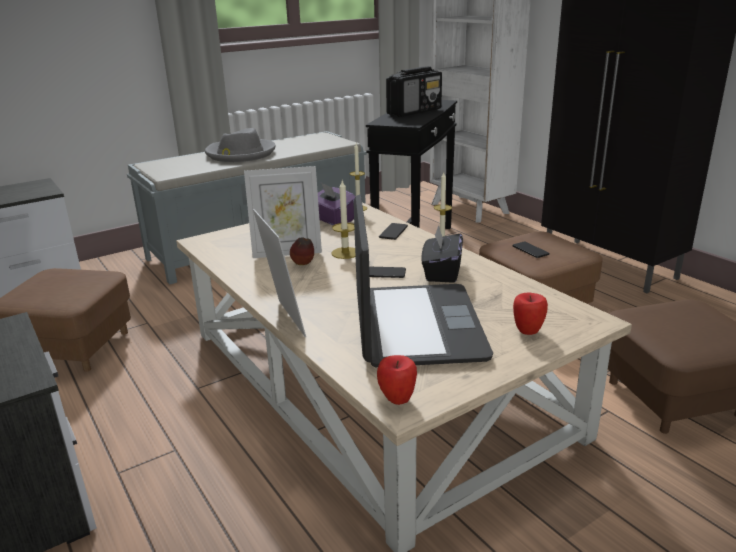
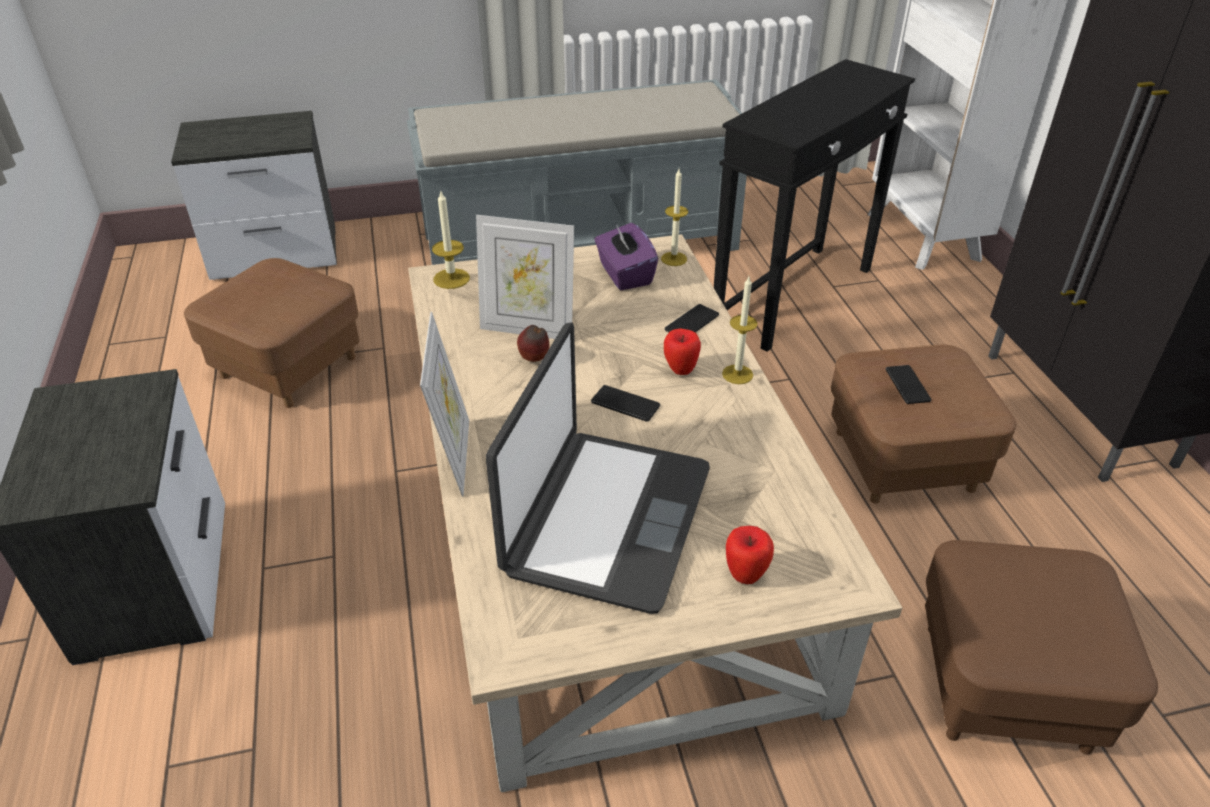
camera: 20 degrees right, 15 degrees up
grey hat [205,128,275,162] -> none
candle [332,180,356,259] -> candle moved to [432,191,470,289]
apple [377,355,417,405] -> apple moved to [664,328,701,375]
radio [386,66,442,117] -> none
black tissue box [421,225,463,283] -> none

